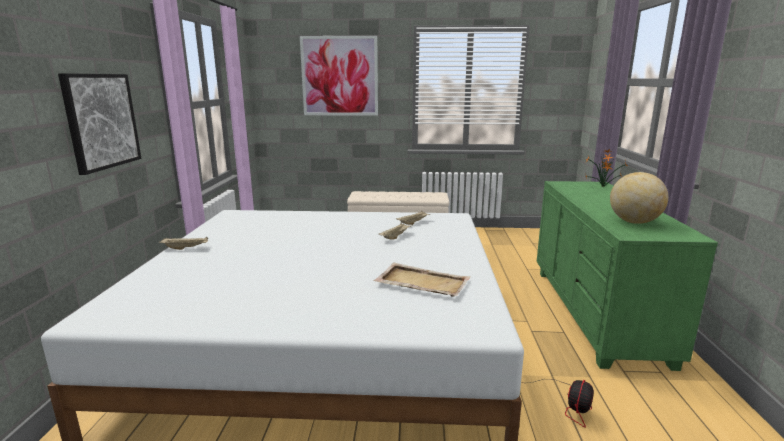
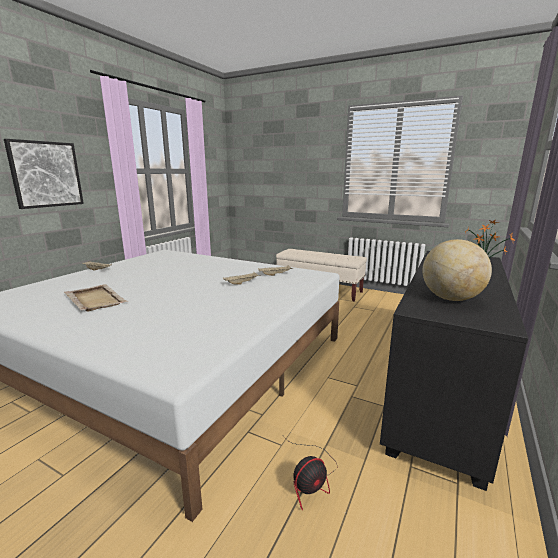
camera: 25 degrees right, 0 degrees up
picture [300,36,378,116] -> none
beige tray [373,263,470,297] -> beige tray moved to [64,284,128,312]
green dresser [537,181,718,371] -> black dresser [380,251,528,491]

